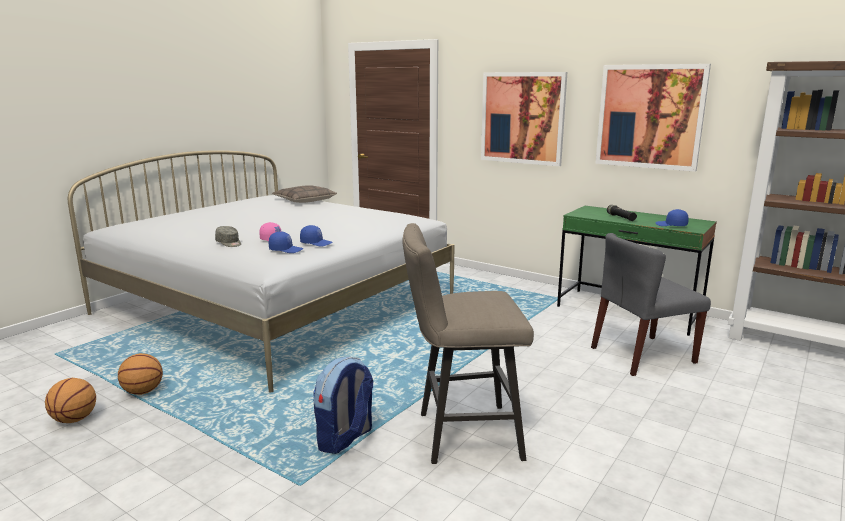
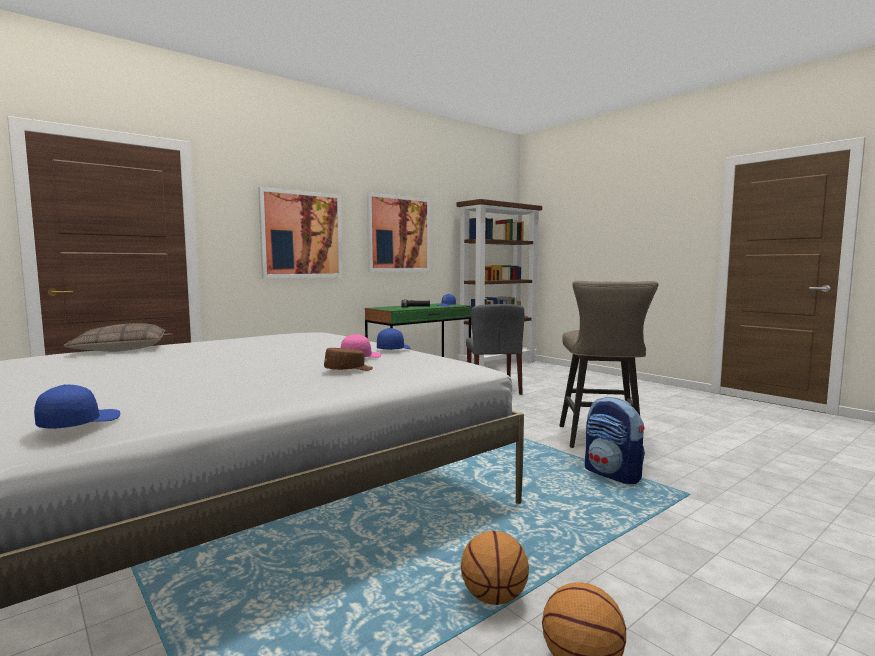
camera: 75 degrees left, 10 degrees down
grey cap [215,226,241,247] -> brown cap [324,348,373,371]
blue cap [269,231,303,253] -> blue cap moved to [34,384,120,429]

